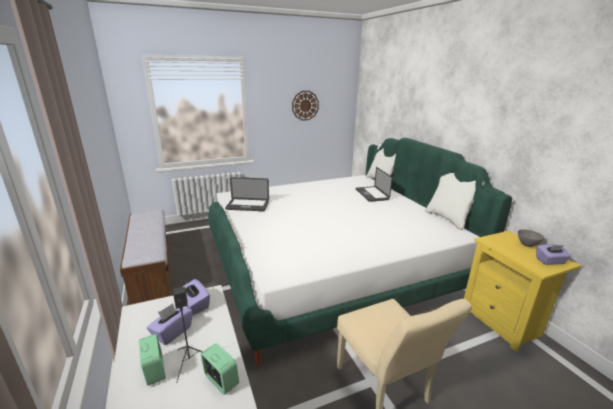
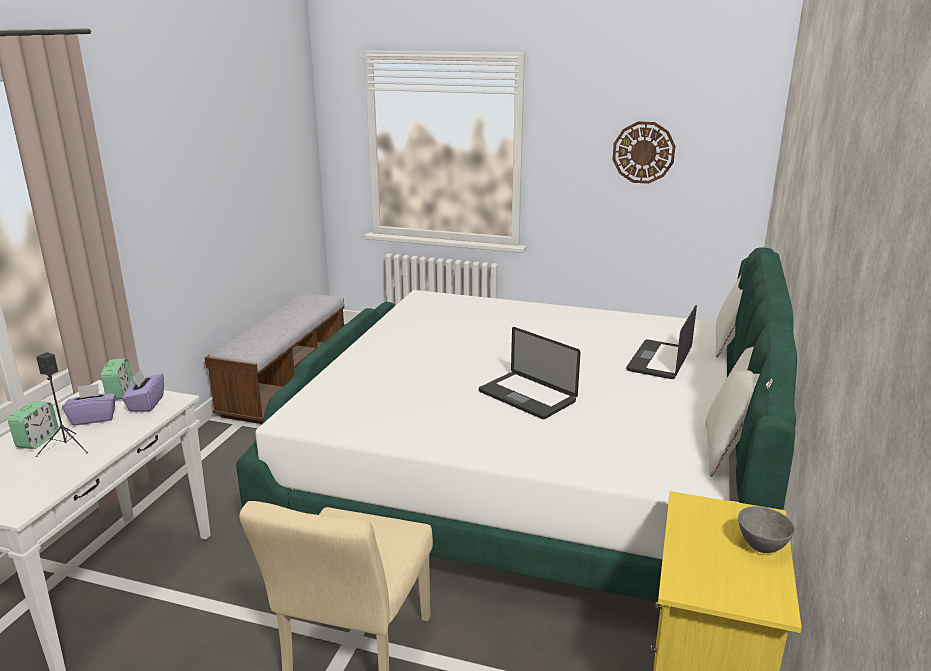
camera: 40 degrees right, 0 degrees up
alarm clock [201,343,239,395] -> alarm clock moved to [101,358,133,400]
laptop [225,177,269,211] -> laptop moved to [479,327,581,419]
purple tissue box [536,244,571,265] -> none

